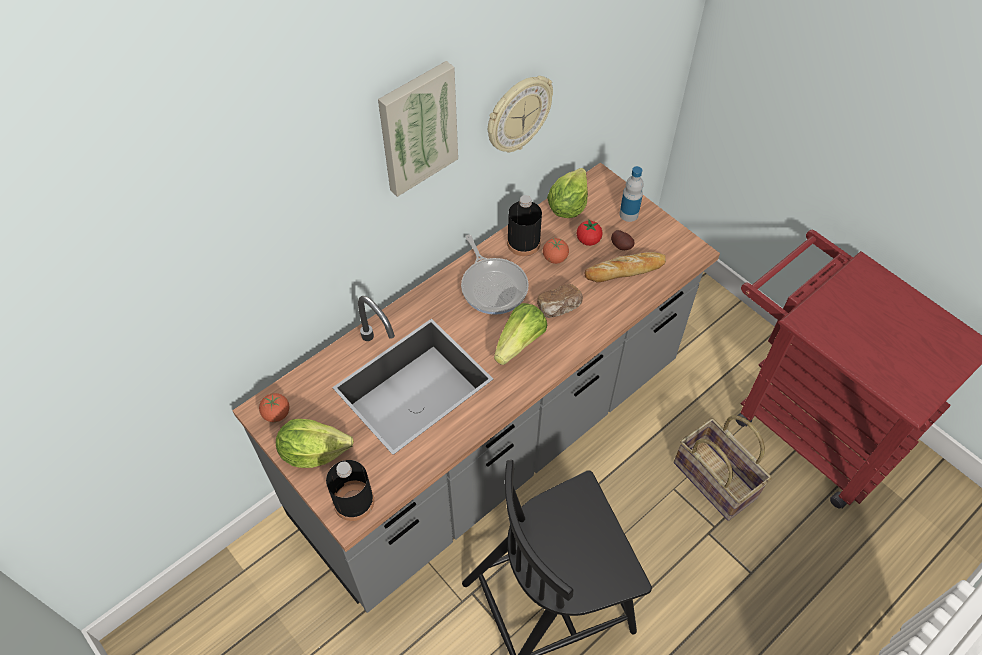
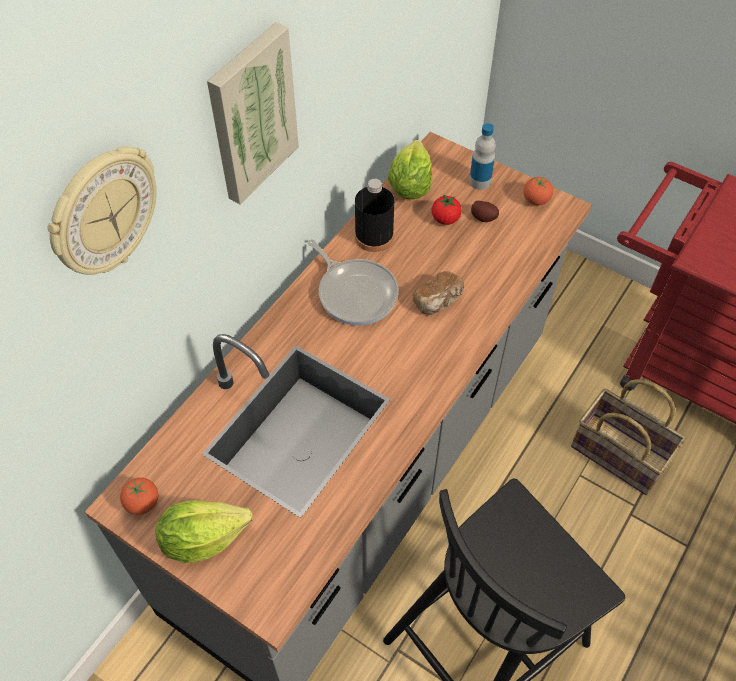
camera: 15 degrees left, 0 degrees up
black bottle [326,460,374,521] -> none
wall clock [488,76,553,152] -> wall clock moved to [48,146,157,275]
lettuce [494,303,547,365] -> none
tomato [543,238,569,264] -> tomato moved to [523,177,553,205]
bread [585,252,666,283] -> none

